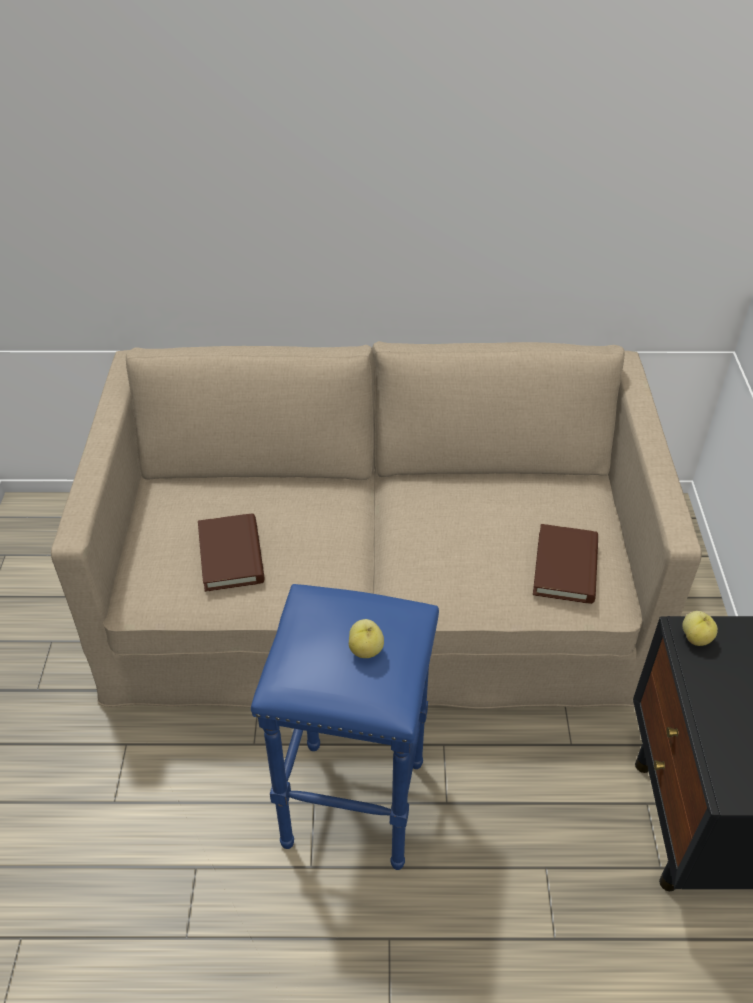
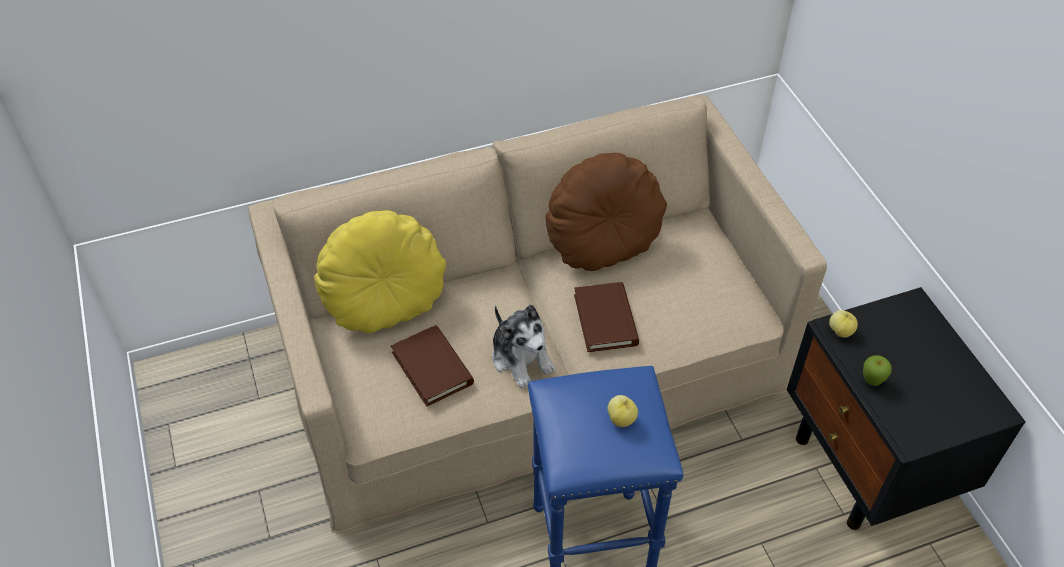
camera: 20 degrees left, 5 degrees up
brown book [533,524,598,604] -> brown book moved to [574,282,639,352]
none -> yellow pillow [314,210,446,333]
none -> plush toy [492,305,555,388]
none -> brown pillow [545,153,667,271]
none -> apple [863,355,892,386]

